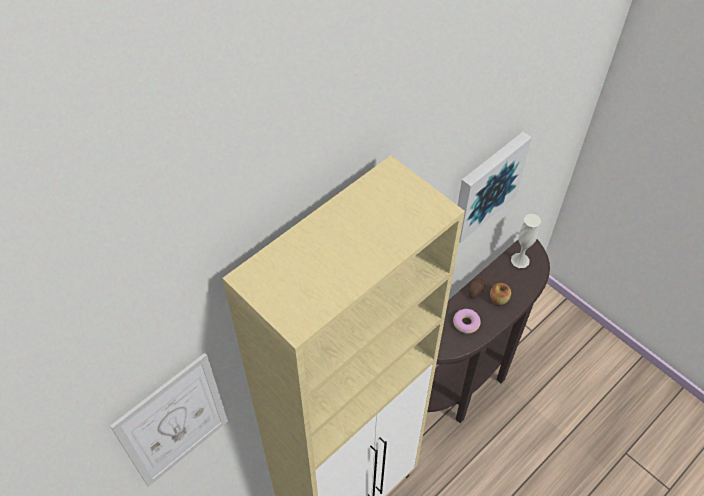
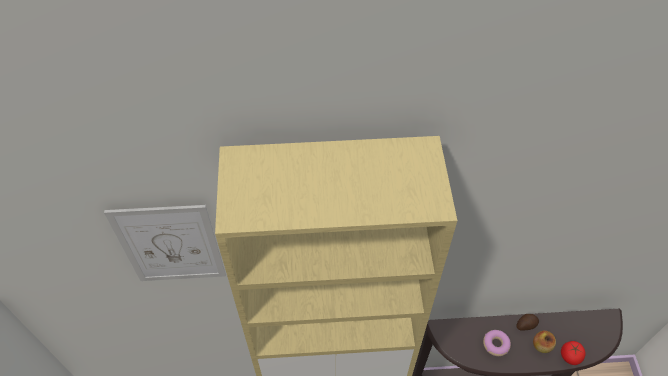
camera: 40 degrees right, 0 degrees up
picture [458,132,532,243] -> none
white vase [511,214,541,268] -> none
none -> tomato [561,341,586,365]

